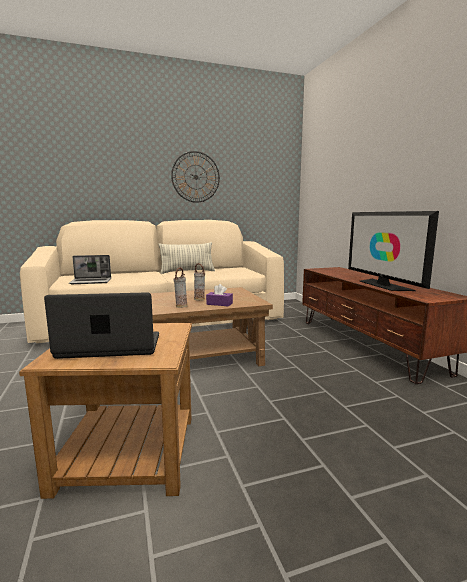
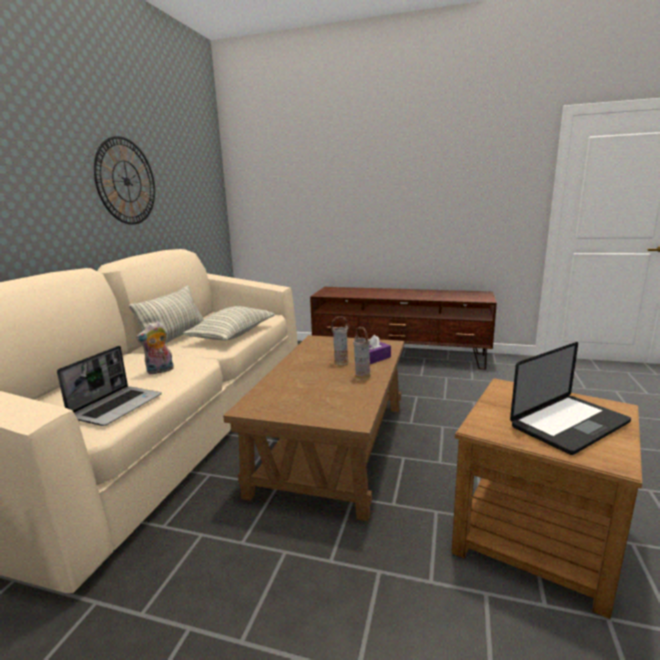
camera: 55 degrees left, 5 degrees up
laptop [44,292,159,359] -> laptop turned 150 degrees counterclockwise [510,342,631,455]
television [348,211,439,291] -> none
none -> plush toy [136,321,174,375]
none -> pillow [183,306,274,341]

